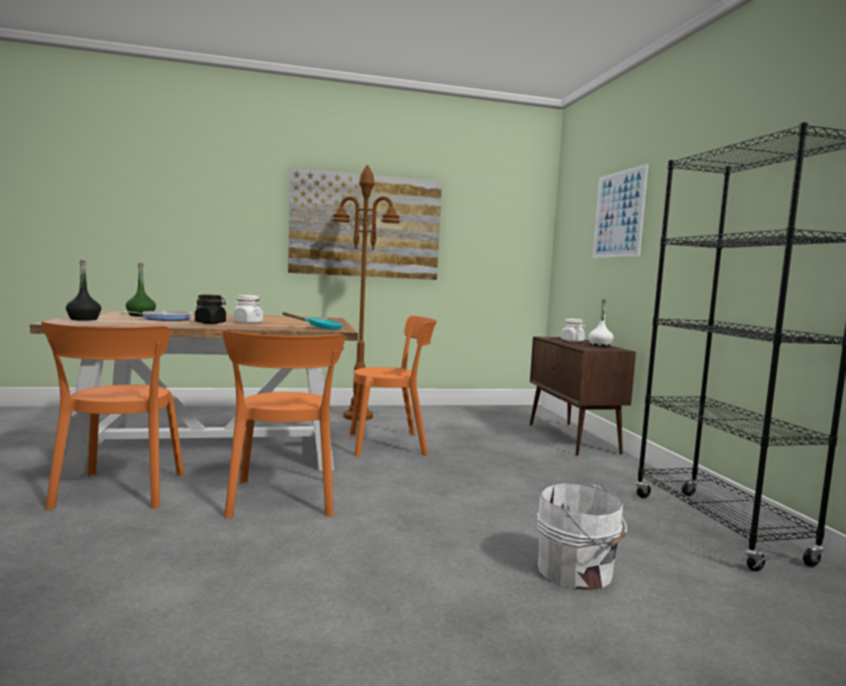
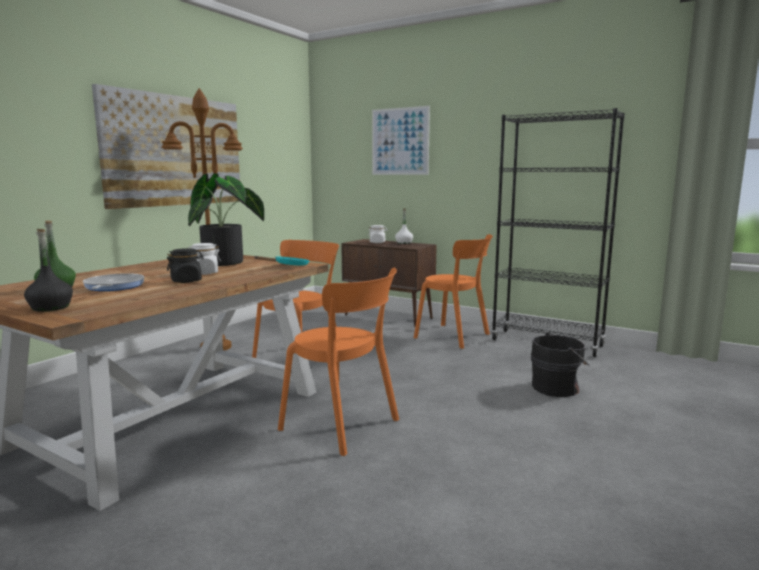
camera: 45 degrees left, 5 degrees up
orange chair [41,321,184,510] -> orange chair moved to [414,234,493,349]
white bucket [537,482,627,590] -> black bucket [531,332,590,397]
none -> potted plant [188,173,264,266]

